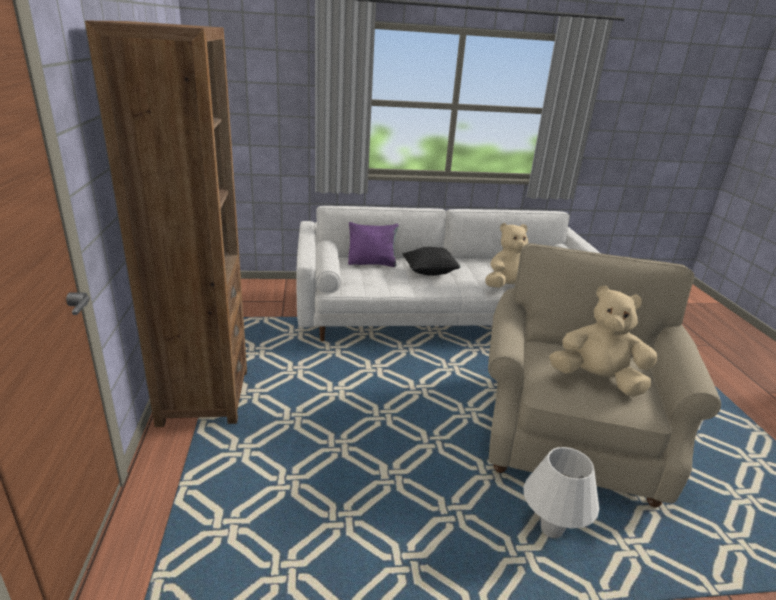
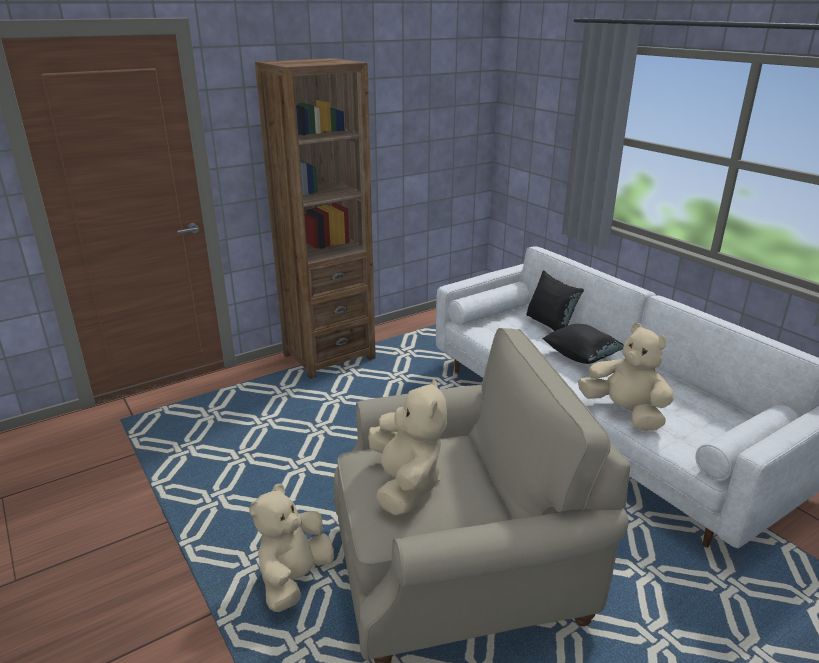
camera: 65 degrees right, 0 degrees up
purple pillow [348,222,399,267] -> black pillow [526,270,584,331]
white table lamp [523,447,599,538] -> beige plush toy [249,483,334,612]

